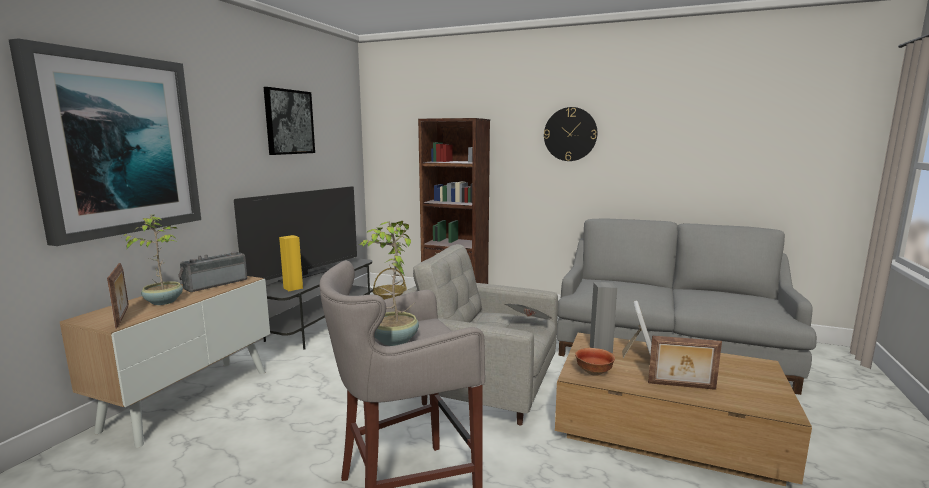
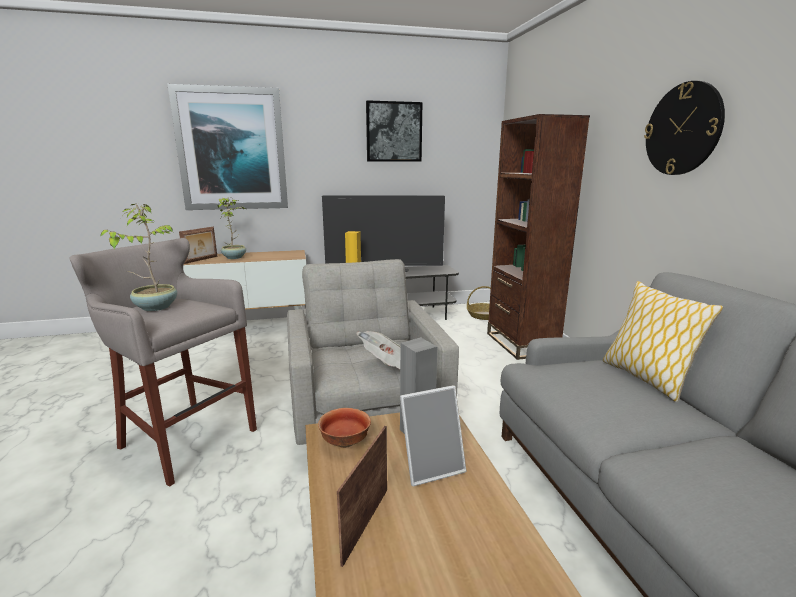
camera: 55 degrees right, 5 degrees up
radio [178,251,247,292] -> none
picture frame [648,336,722,390] -> picture frame turned 45 degrees clockwise [337,426,387,567]
none -> pillow [603,281,723,402]

